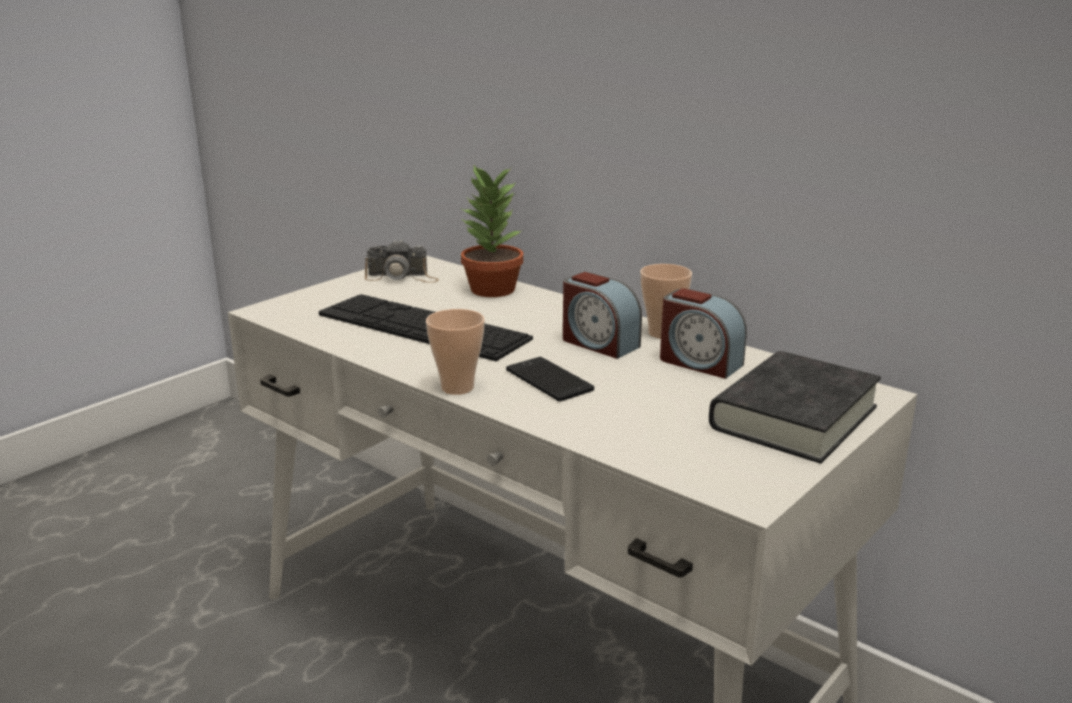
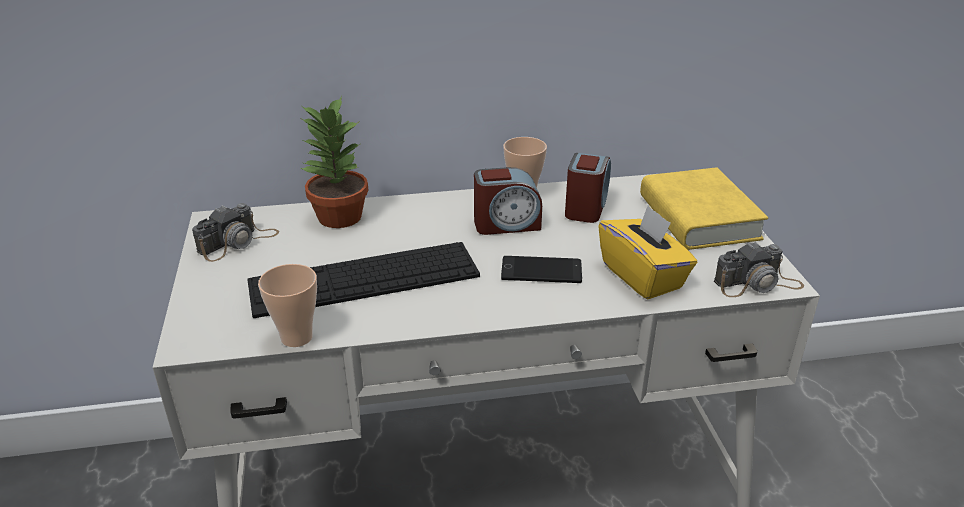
camera: 50 degrees left, 10 degrees up
cup [426,309,485,395] -> cup moved to [258,264,317,347]
alarm clock [660,288,747,379] -> alarm clock turned 60 degrees counterclockwise [565,153,611,223]
black book [709,351,881,463] -> yellow book [640,167,768,250]
none -> yellow tissue box [598,205,697,299]
none -> camera [714,241,804,297]

